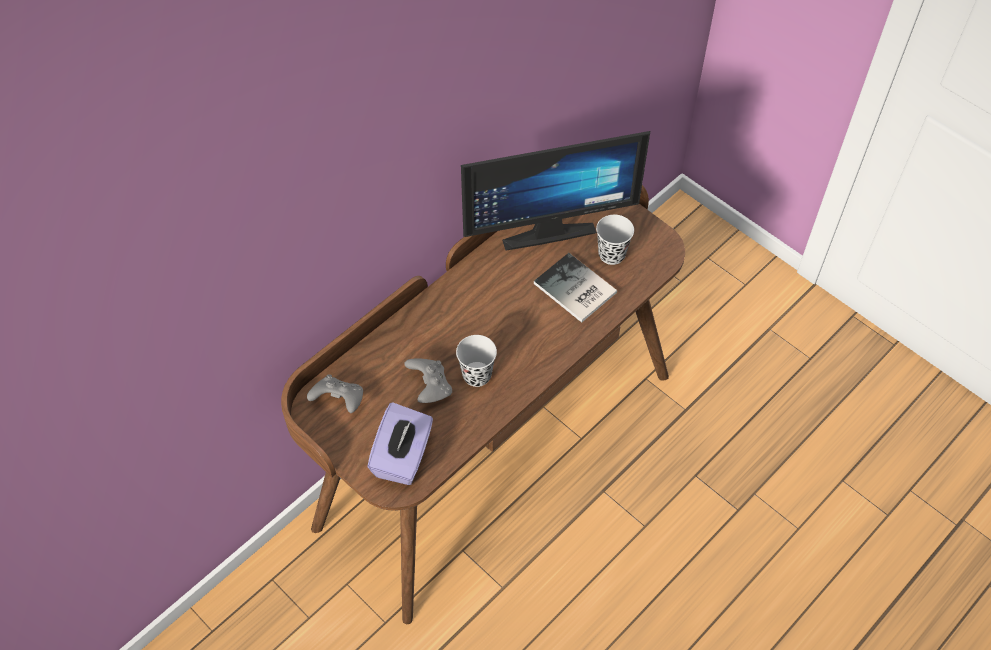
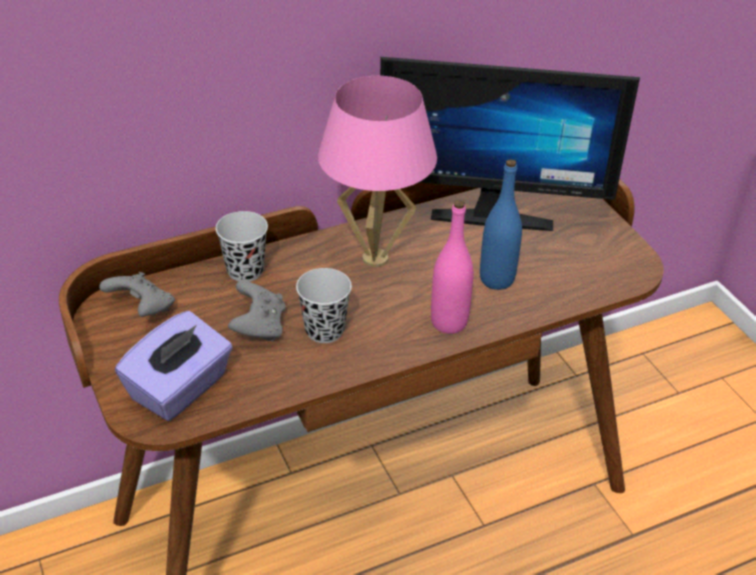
camera: 20 degrees right, 15 degrees down
book [534,253,617,323] -> blue bottle [480,159,522,290]
black cup [596,215,634,265] -> black cup moved to [216,211,268,282]
none -> pink table lamp [318,76,437,267]
none -> pink bottle [431,200,473,334]

